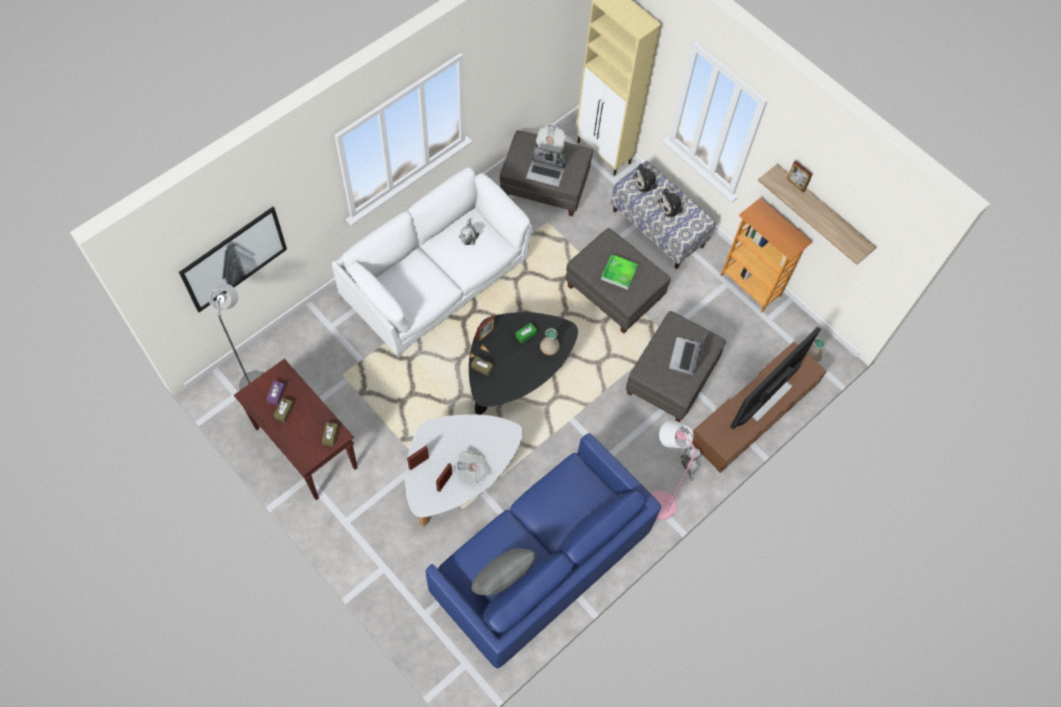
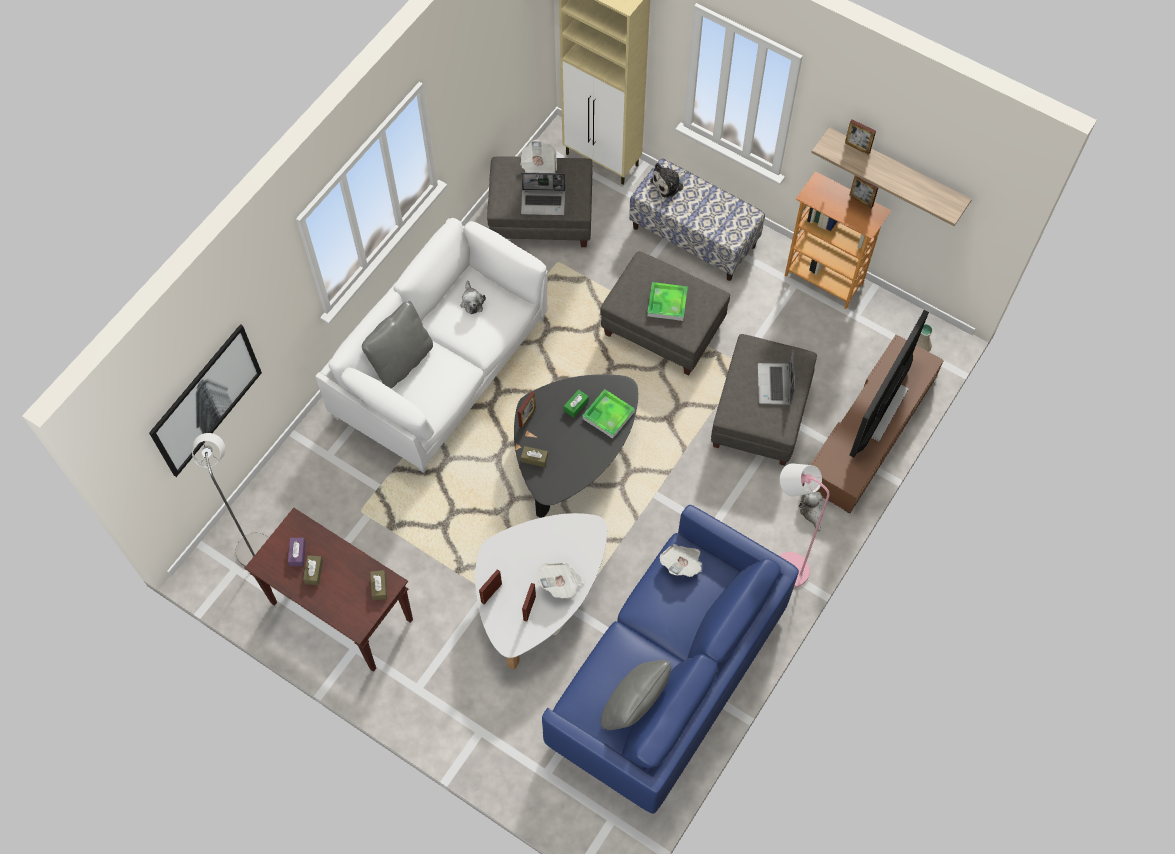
camera: 10 degrees left, 0 degrees up
beige vase [540,328,560,355] -> tray [583,389,635,439]
plush toy [658,188,687,217] -> none
none -> grey pillow [362,301,433,388]
none -> newspaper [660,544,702,577]
none -> picture frame [849,176,879,208]

